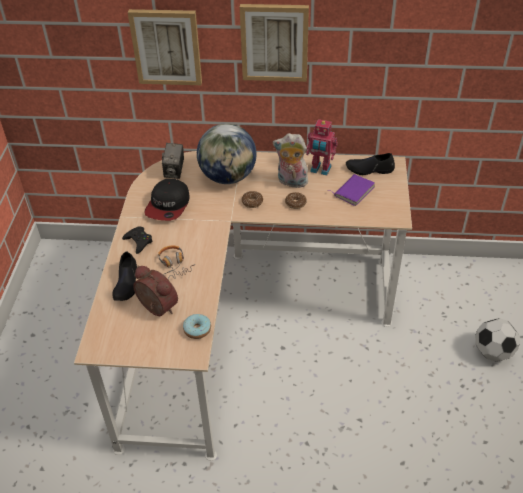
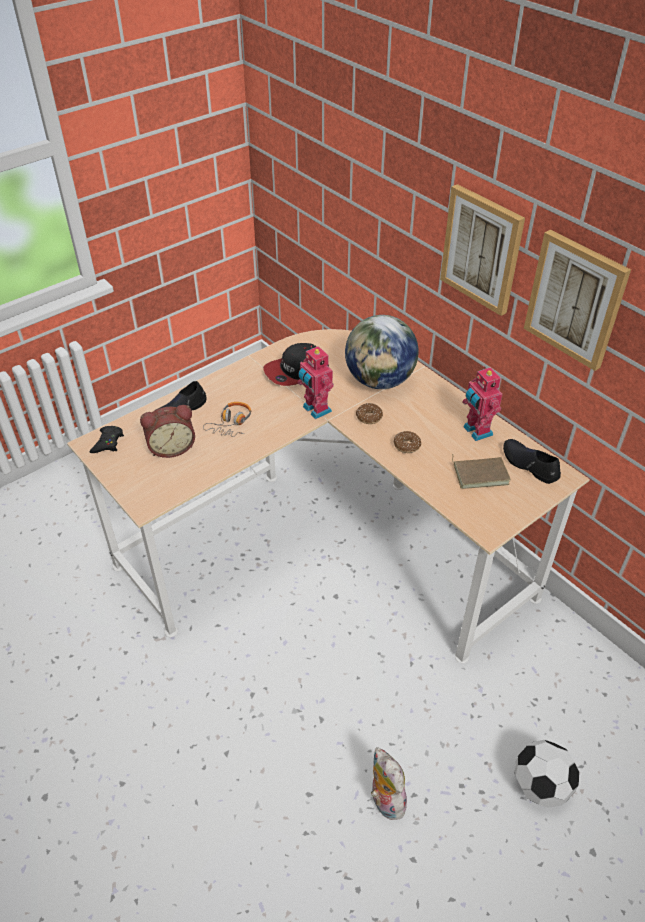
camera: 45 degrees right, 0 degrees up
black game controller [122,226,153,254] -> black game controller moved to [90,426,124,453]
picture [128,9,202,85] -> picture moved to [524,230,631,371]
alarm clock [133,266,178,316] -> alarm clock turned 75 degrees clockwise [140,405,195,458]
camera [162,143,184,179] -> none
donut [183,314,211,339] -> none
plush toy [273,133,308,188] -> plush toy moved to [371,747,409,820]
purple book [329,174,375,206] -> brown book [452,454,511,489]
none -> toy robot [298,345,334,419]

